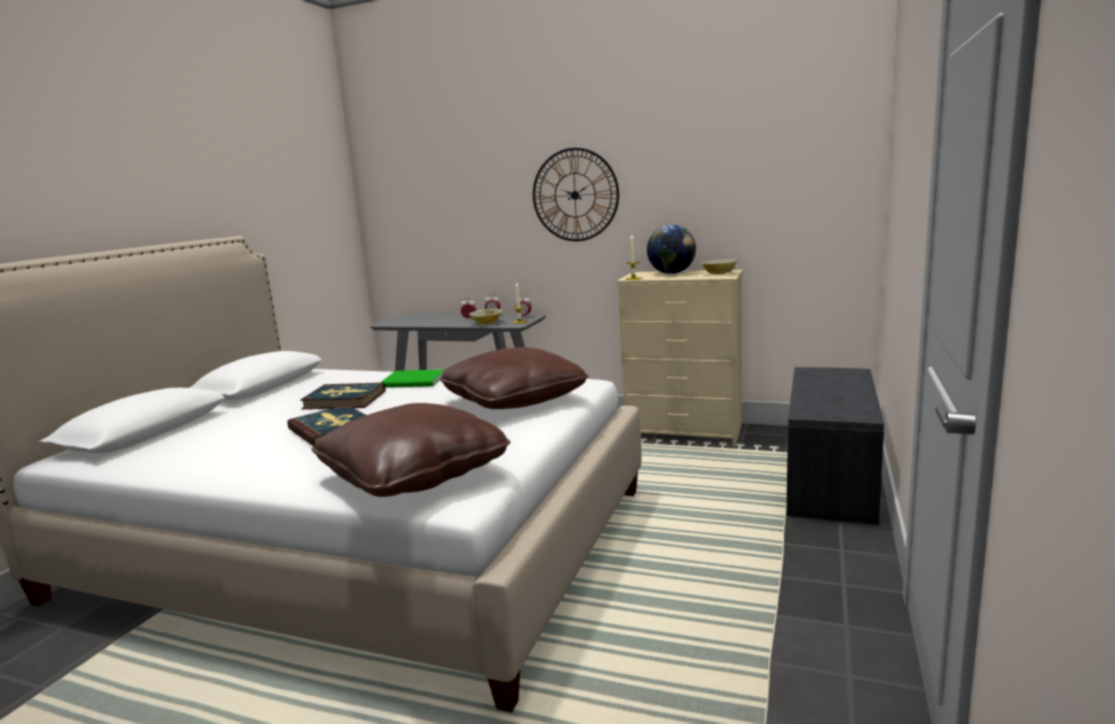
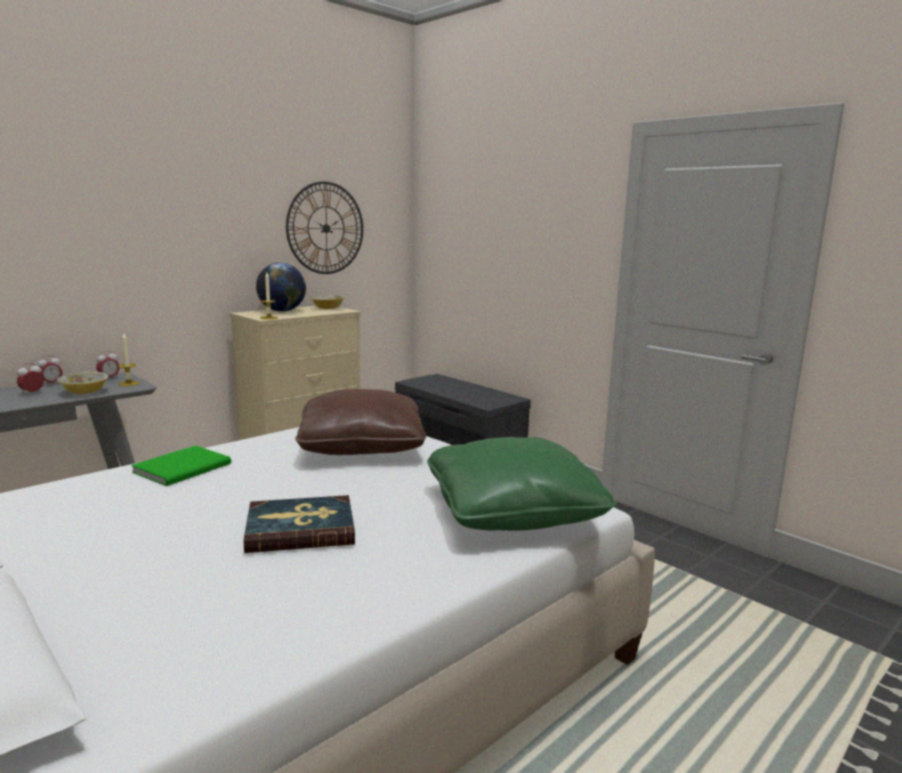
camera: 65 degrees left, 0 degrees up
book [300,383,385,409] -> none
brown pillow [312,403,510,497] -> green pillow [428,437,617,531]
wall clock [533,148,619,241] -> wall clock moved to [286,181,363,274]

